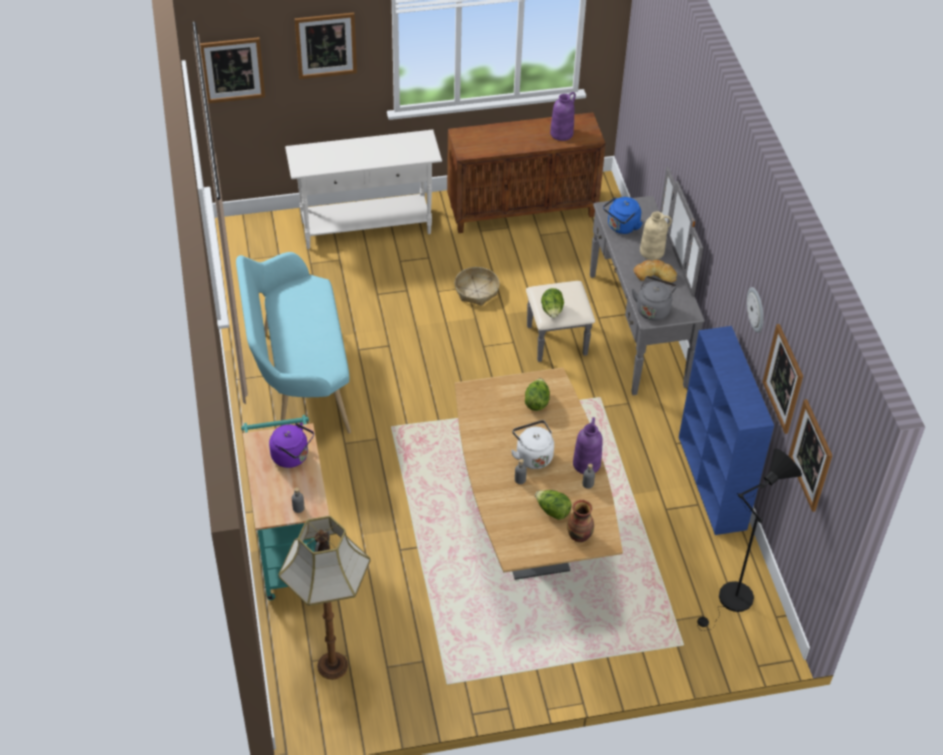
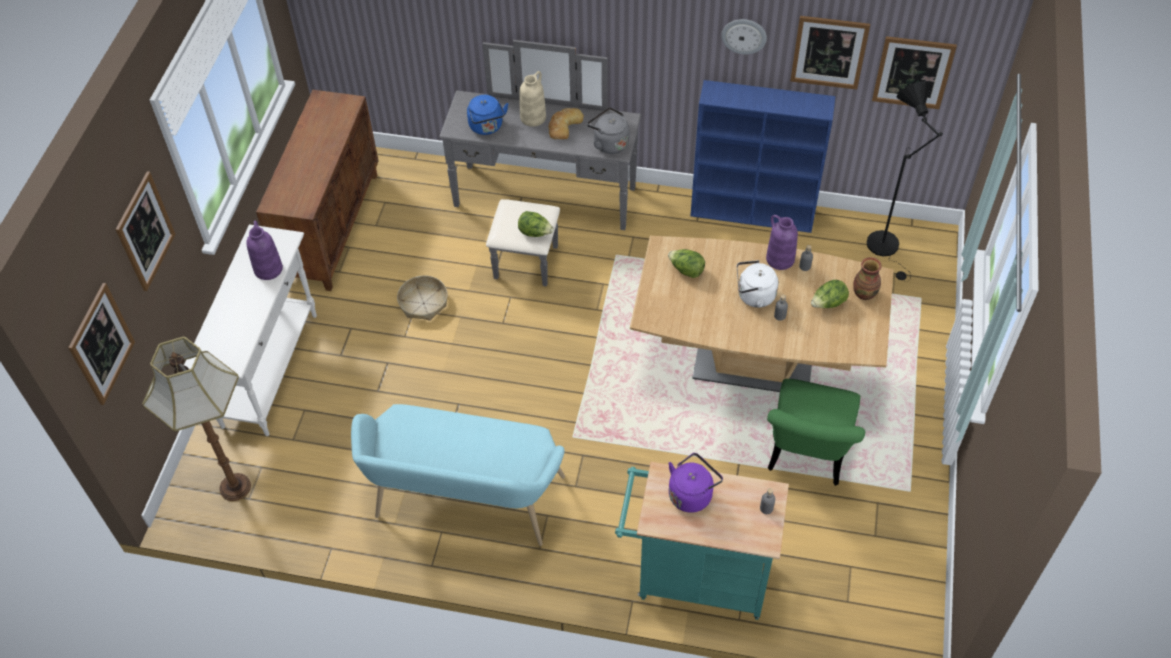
camera: 65 degrees left, 5 degrees up
floor lamp [278,516,371,680] -> floor lamp moved to [142,337,251,501]
purple vase [550,92,576,141] -> purple vase moved to [246,220,283,280]
none -> green chair [767,379,865,486]

